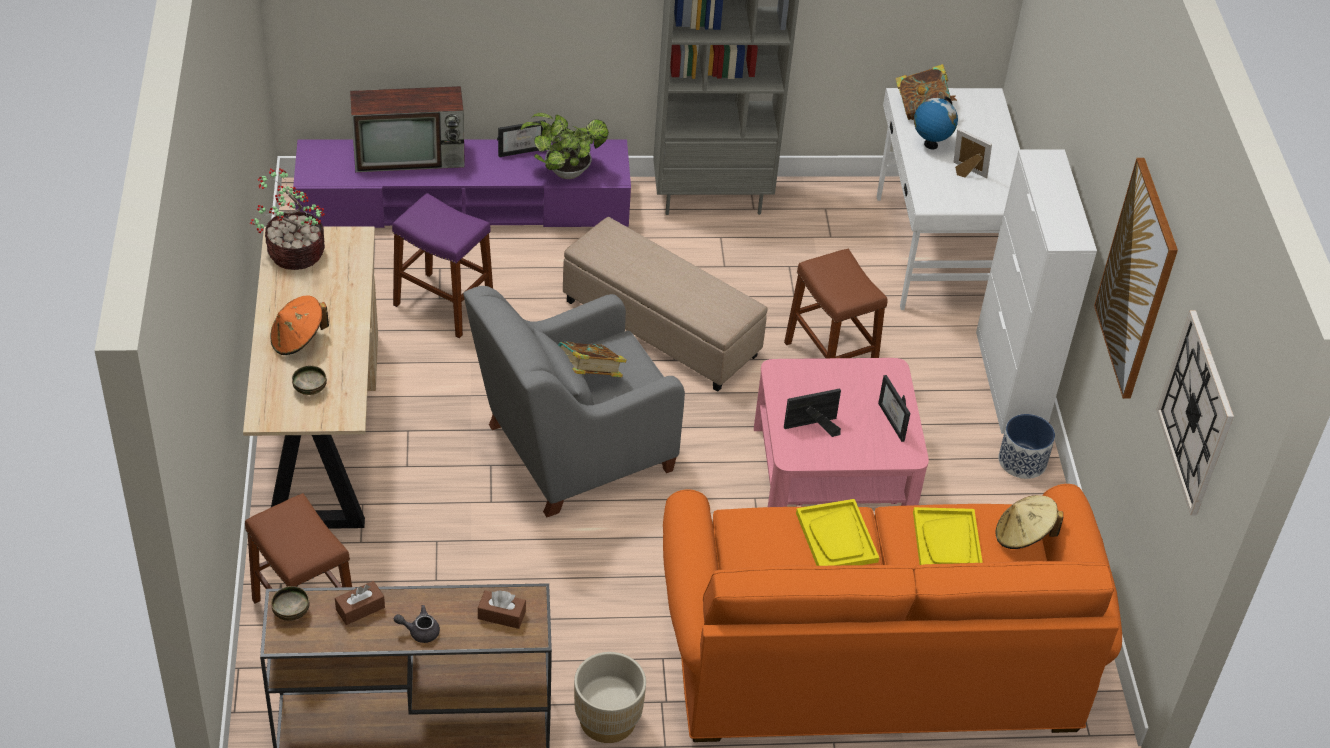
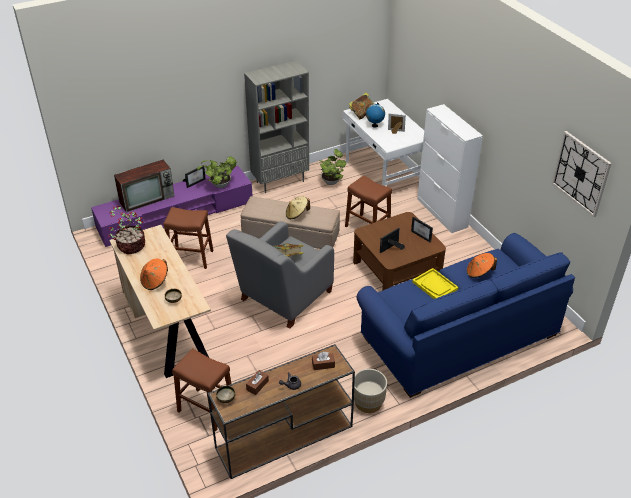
camera: 20 degrees left, 5 degrees down
purple stool [392,193,493,338] -> brown stool [164,207,213,269]
orange sofa [663,484,1122,742] -> blue sofa [357,233,575,398]
pink coffee table [754,358,929,507] -> brown coffee table [353,212,446,291]
yellow tray [913,507,983,565] -> orange hat [467,253,497,278]
beige hat [996,495,1063,549] -> beige hat moved to [286,196,310,219]
planter [999,414,1055,479] -> none
picture [1094,158,1178,399] -> none
none -> potted plant [319,149,346,185]

